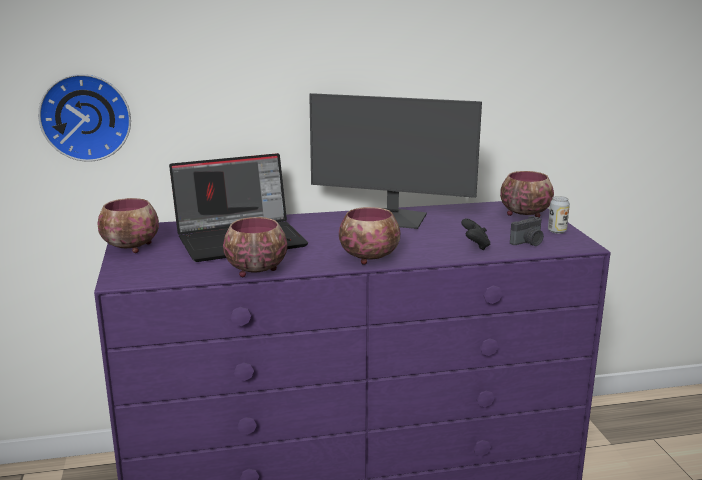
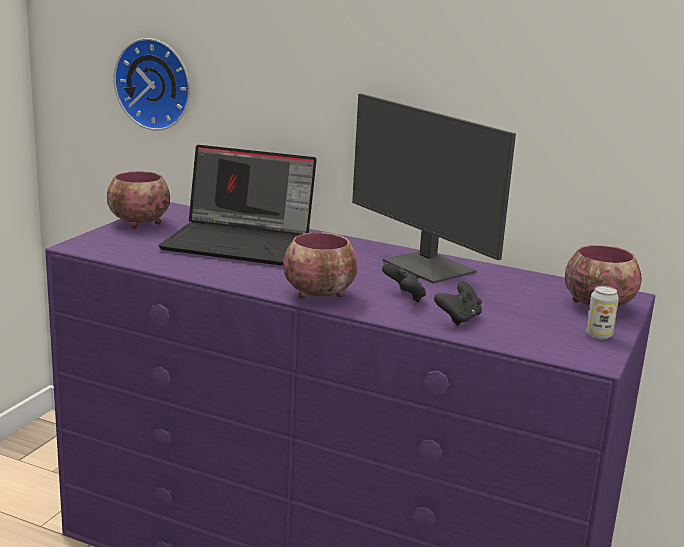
camera: 35 degrees right, 0 degrees up
bowl [223,217,287,277] -> none
camera [510,216,544,246] -> none
none -> black game controller [382,263,426,302]

